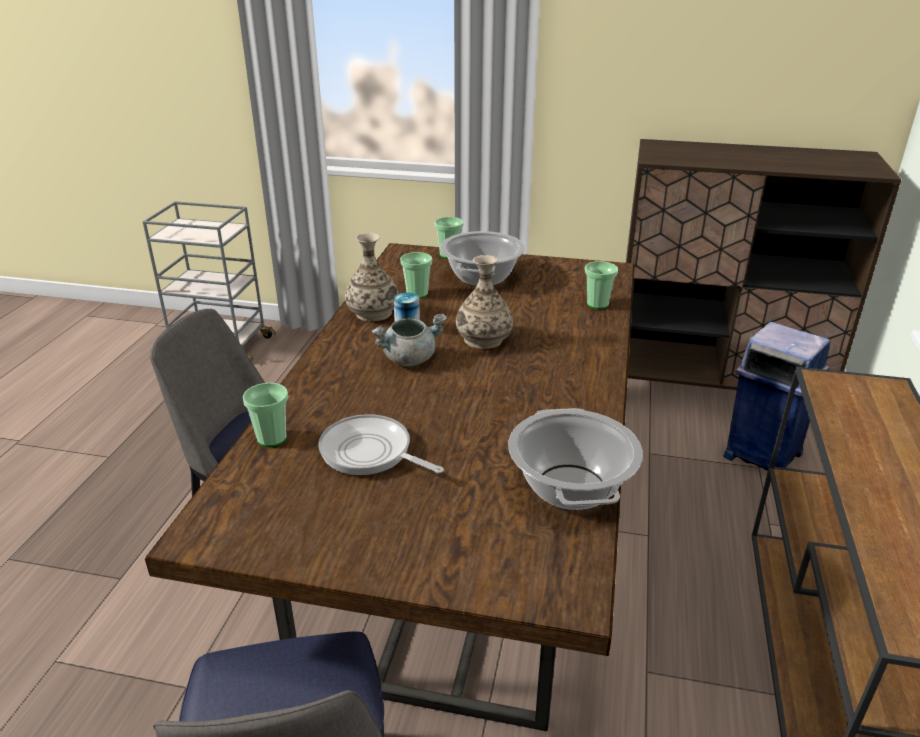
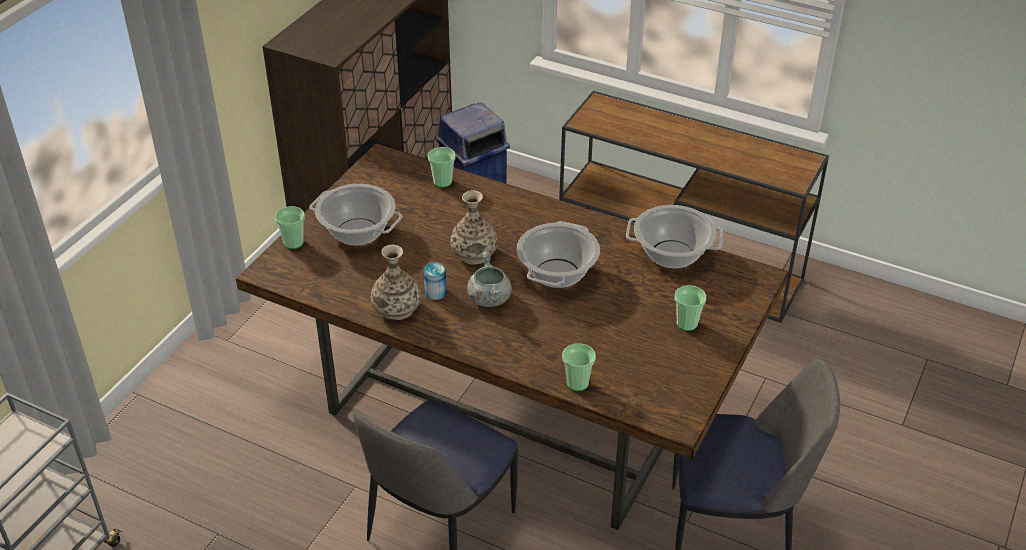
camera: 75 degrees left, 10 degrees up
frying pan [318,414,444,475] -> none
cup [400,252,432,298] -> cup moved to [674,285,706,331]
none -> cooking pot [517,221,600,288]

